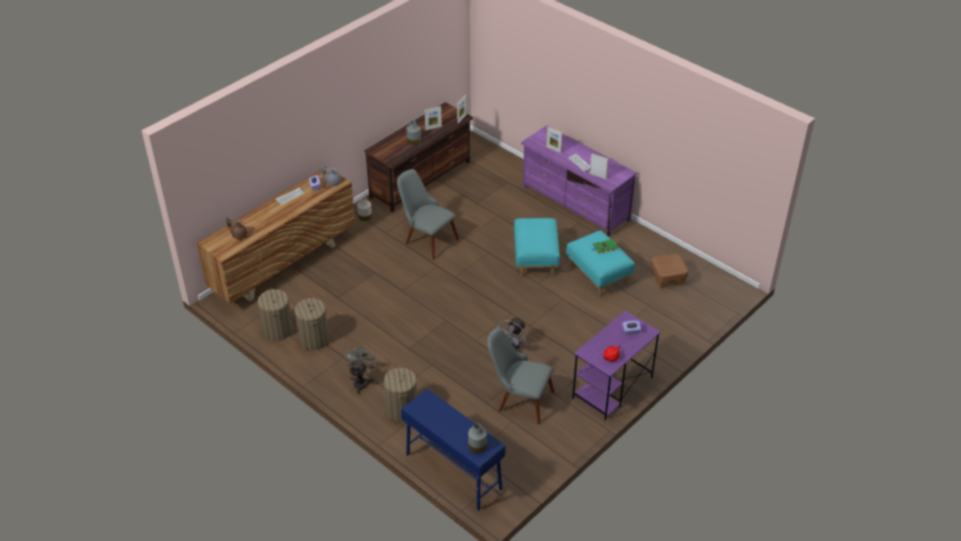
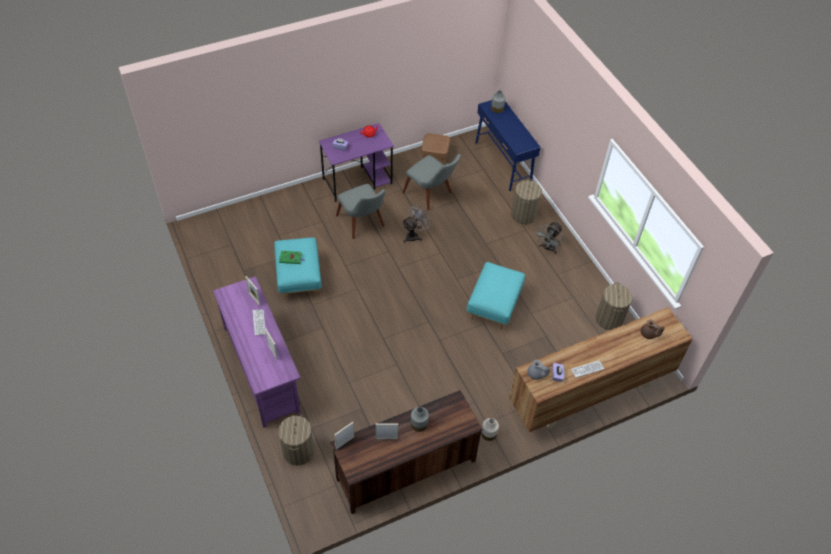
camera: 160 degrees left, 10 degrees up
laundry basket [294,298,329,350] -> laundry basket moved to [278,413,314,465]
grey chair [397,169,459,260] -> grey chair moved to [336,184,385,239]
turquoise ottoman [514,218,560,276] -> turquoise ottoman moved to [467,262,525,330]
brown ottoman [651,254,688,289] -> brown ottoman moved to [421,133,450,164]

